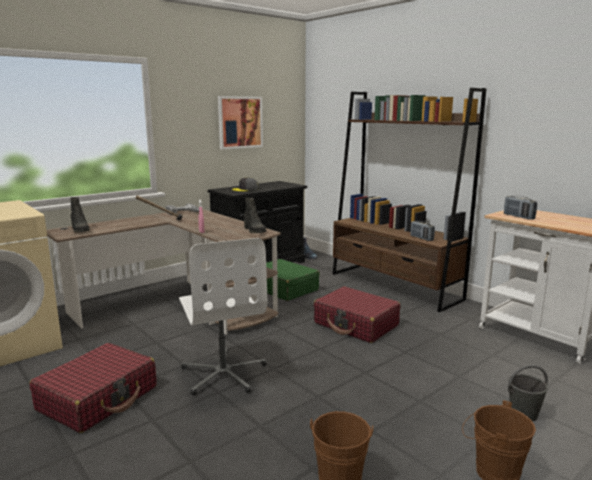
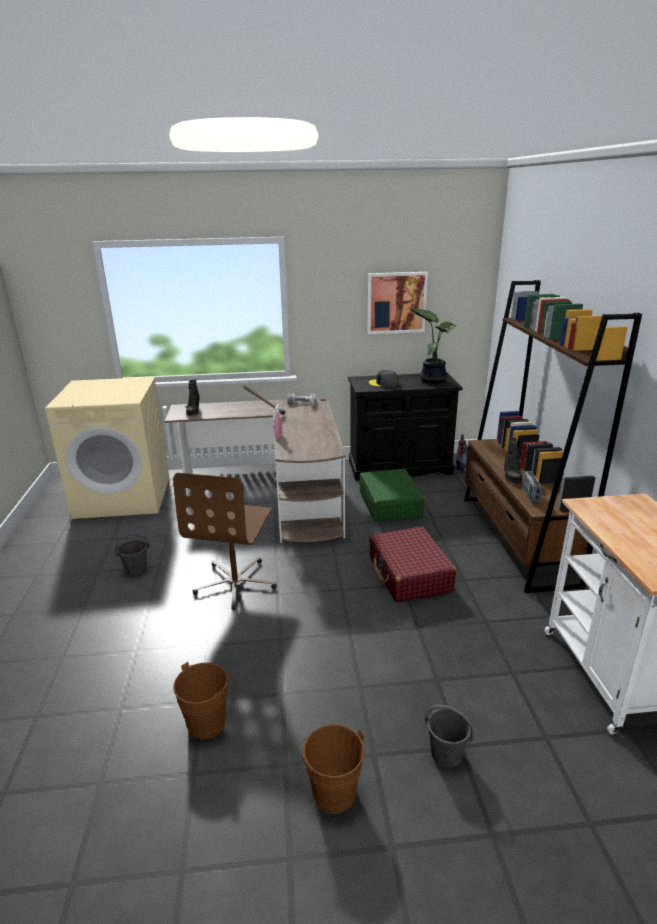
camera: 35 degrees right, 10 degrees up
red suitcase [29,343,157,433] -> grey bucket [115,533,150,576]
white office chair [179,238,267,396] -> brown office chair [173,473,276,610]
black boot [244,198,266,233] -> black boot moved to [504,437,522,483]
radio [504,196,537,220] -> none
none -> potted plant [409,308,456,384]

